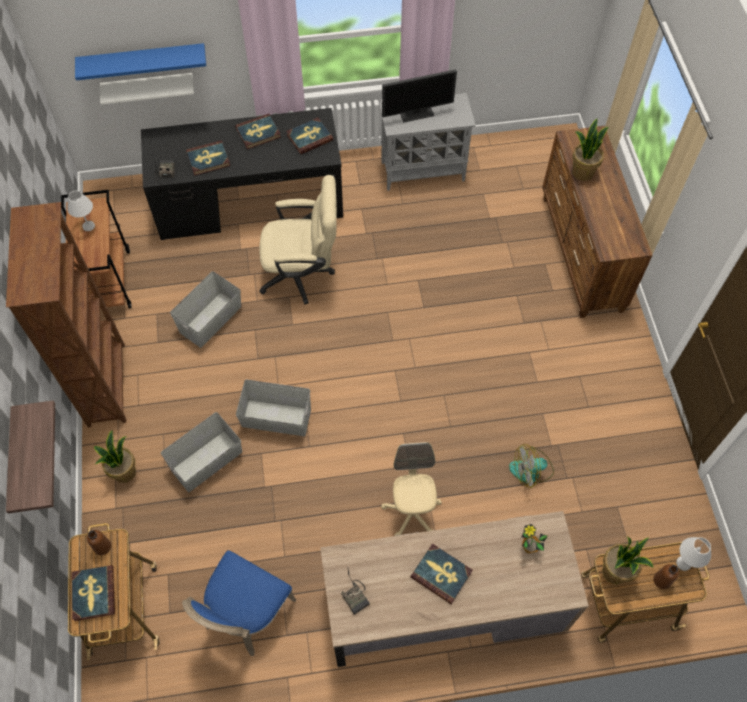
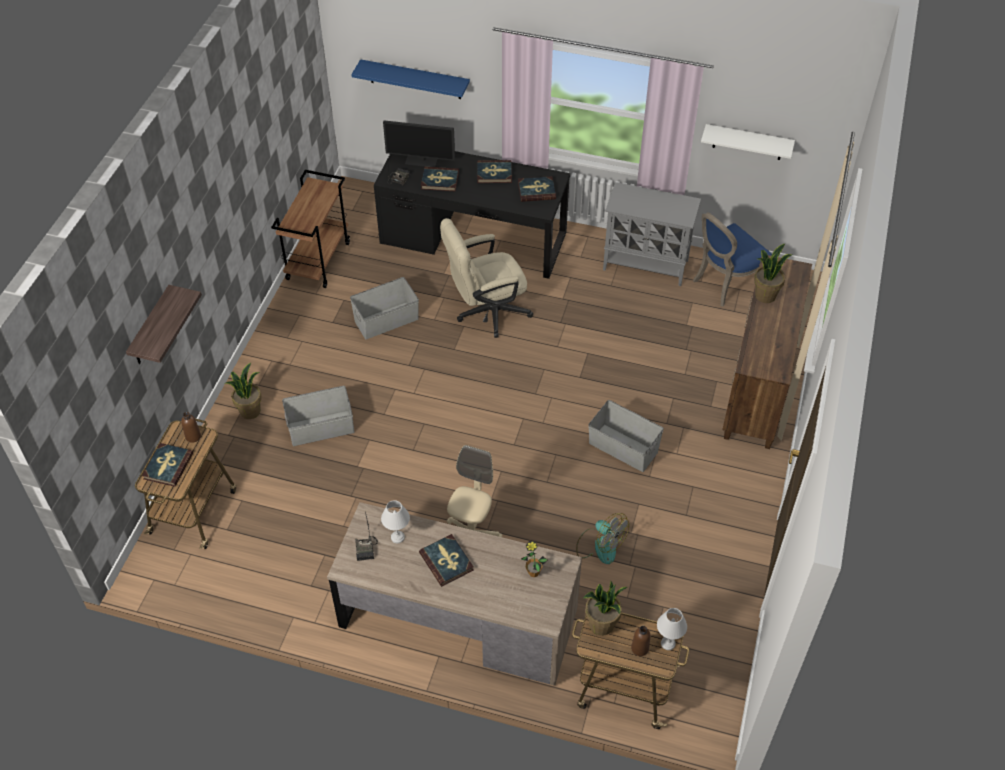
camera: 25 degrees right, 10 degrees down
brown bookcase [6,202,126,428] -> none
white table lamp [67,191,95,231] -> white table lamp moved to [381,500,410,543]
white shelf [100,73,194,104] -> white shelf moved to [701,124,795,160]
blue chair [182,550,297,656] -> blue chair moved to [693,213,772,307]
grey storage box [236,380,311,436] -> grey storage box moved to [588,400,664,472]
beige office chair [259,175,337,305] -> beige office chair turned 135 degrees clockwise [440,218,533,338]
monitor [382,69,457,123] -> monitor moved to [383,120,455,167]
fan [509,444,554,488] -> fan turned 150 degrees counterclockwise [576,513,629,564]

